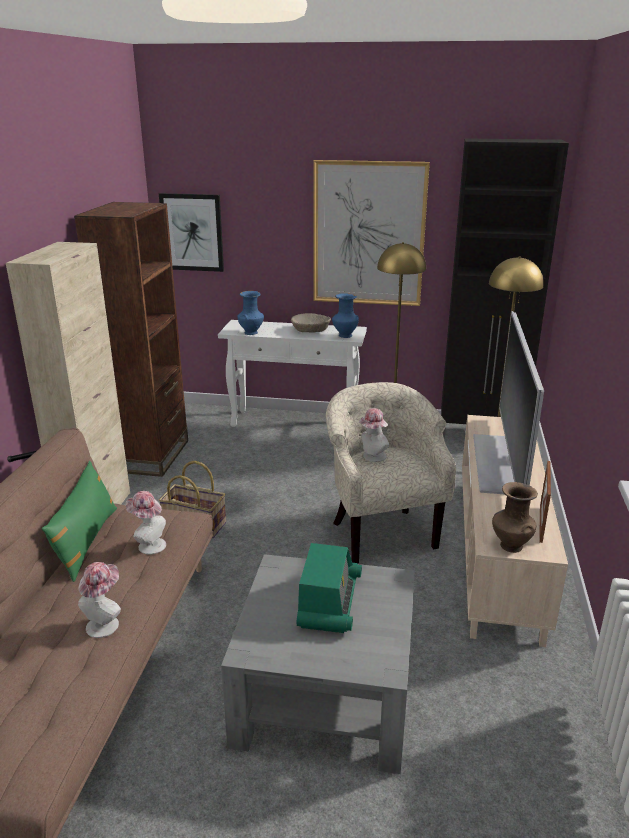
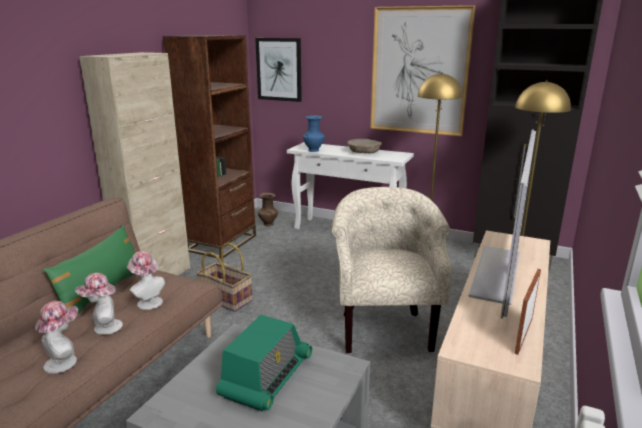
camera: 15 degrees right, 5 degrees down
blue vase [332,293,359,338] -> none
hat [359,408,389,462] -> hat moved to [75,273,123,335]
brown vase [492,482,538,553] -> brown vase moved to [258,193,278,226]

